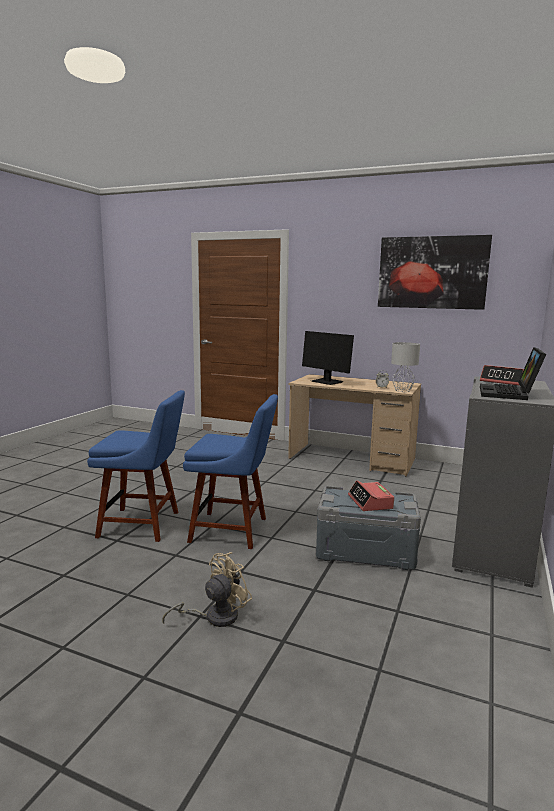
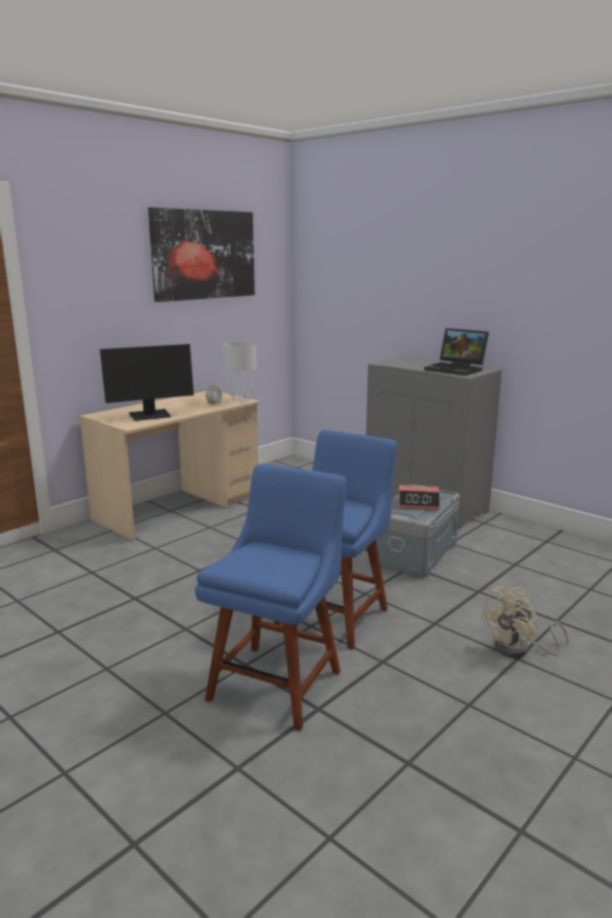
camera: 70 degrees left, 5 degrees up
beige fan [162,552,253,627] -> beige fan turned 105 degrees counterclockwise [480,587,569,658]
alarm clock [480,365,524,386] -> none

